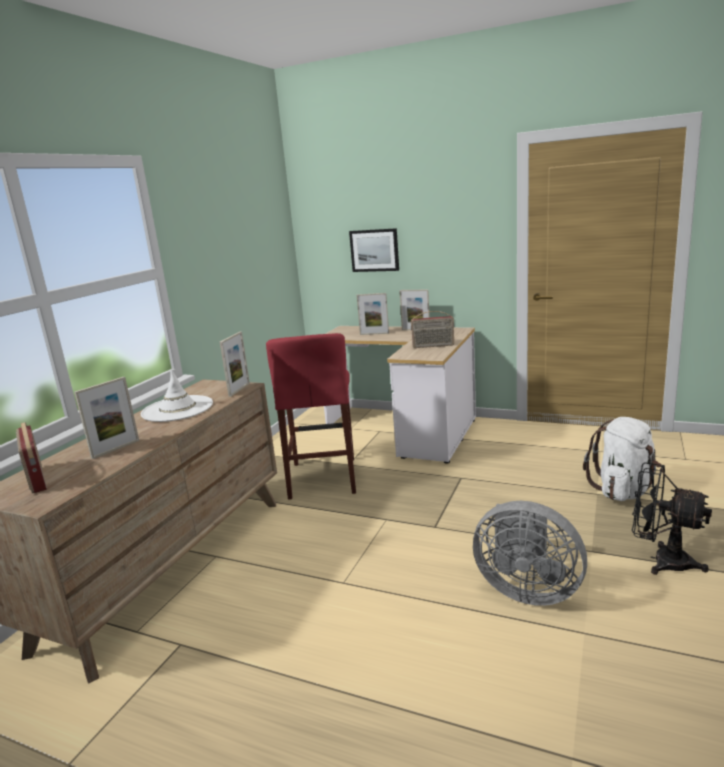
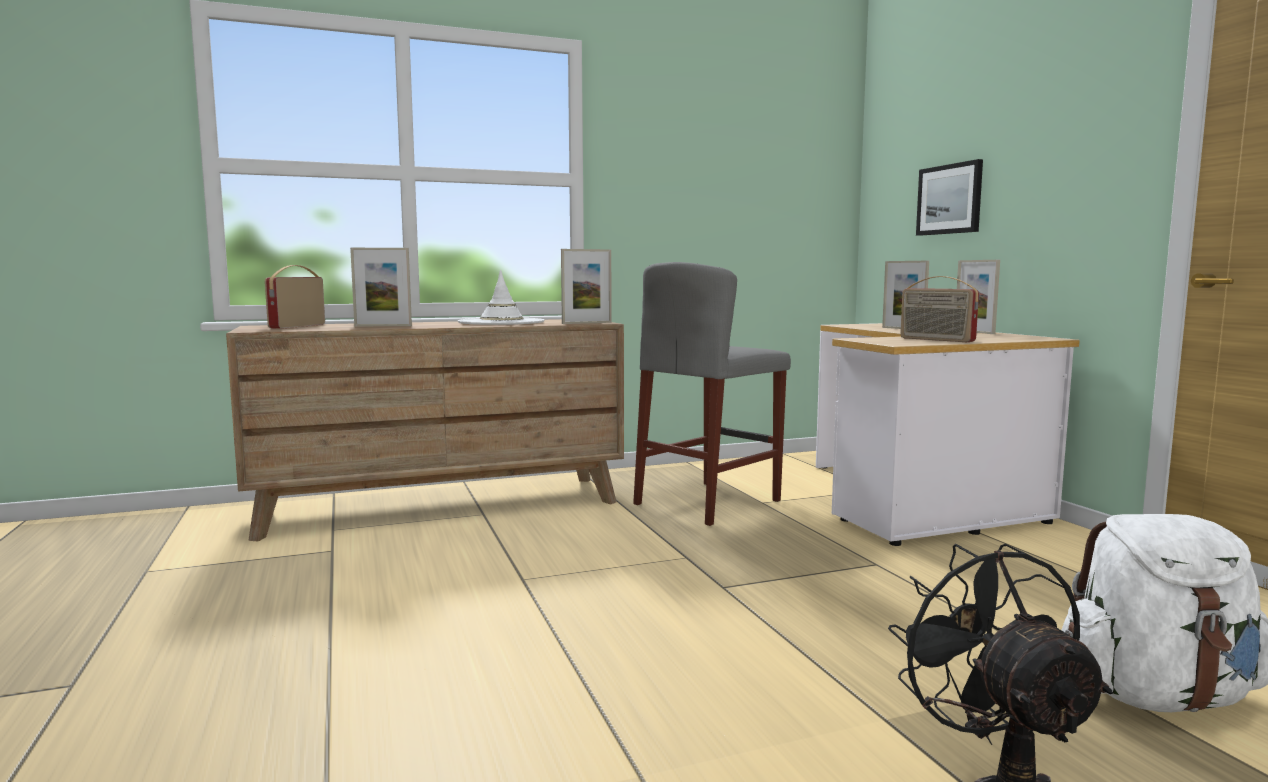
camera: 45 degrees right, 10 degrees down
red stool [266,333,356,500] -> grey stool [633,262,791,526]
grey fan [473,501,587,606] -> none

